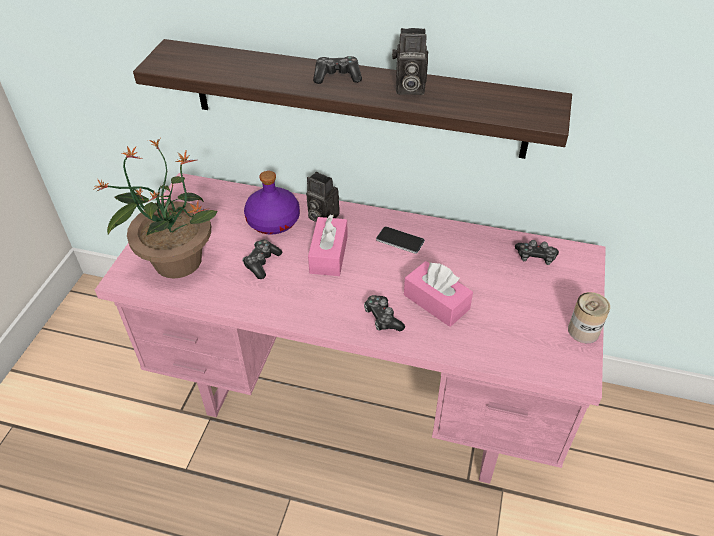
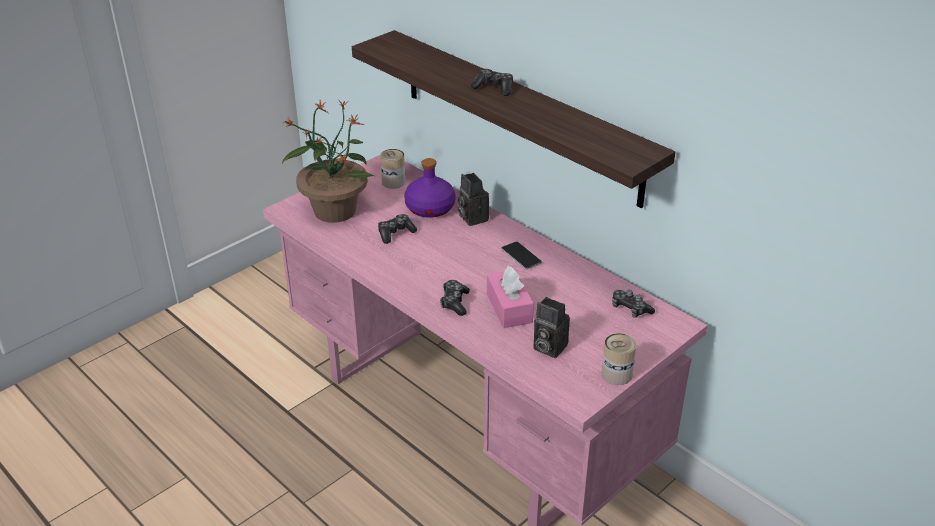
camera: 30 degrees right, 10 degrees down
pink tissue box [308,215,348,276] -> none
camera [392,28,429,95] -> camera moved to [534,297,570,358]
none -> can [380,149,405,189]

